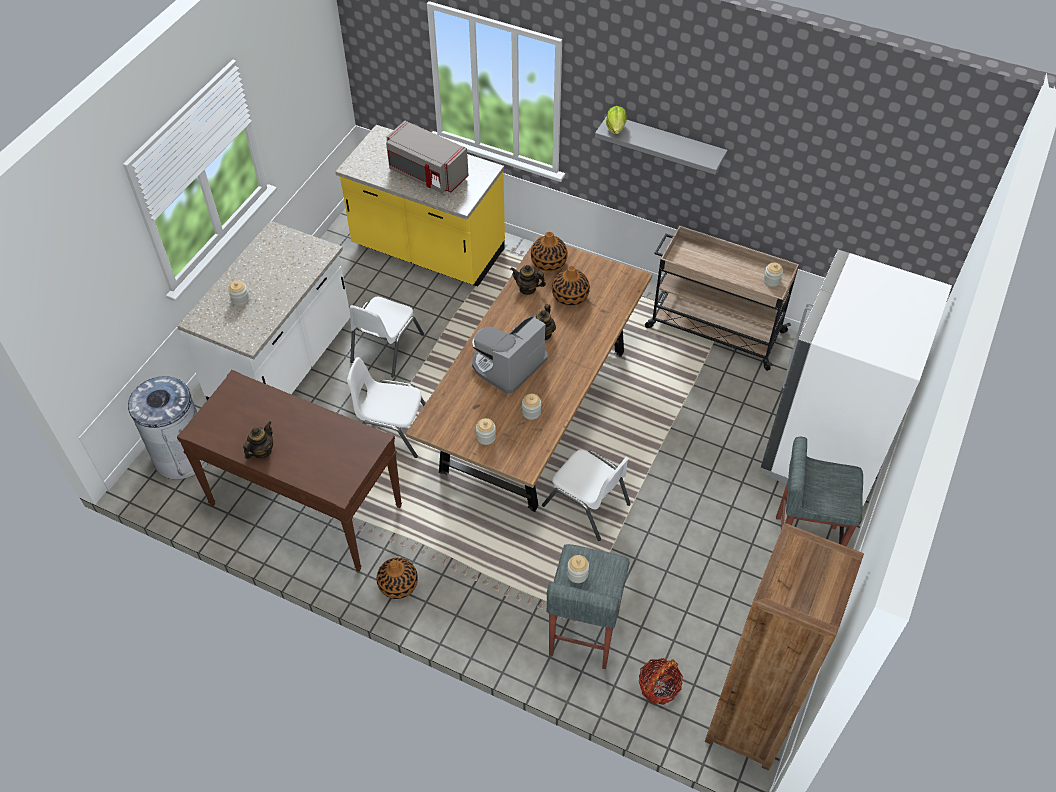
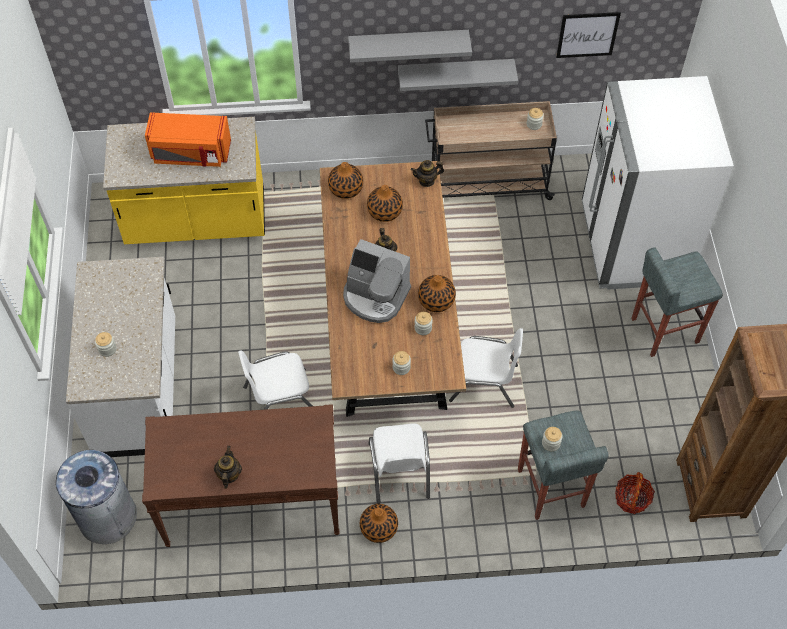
camera: 30 degrees left, 5 degrees up
white chair [349,297,424,377] -> white chair moved to [369,424,430,504]
grey microwave [386,121,469,193] -> orange microwave [145,112,231,167]
coffee machine [472,316,548,394] -> coffee machine turned 75 degrees counterclockwise [343,239,411,323]
teapot [511,265,546,295] -> teapot moved to [411,160,444,187]
lettuce [606,106,627,134] -> none
none -> grey shelf [398,59,518,91]
none -> vase [418,275,456,312]
none -> picture [556,12,621,58]

